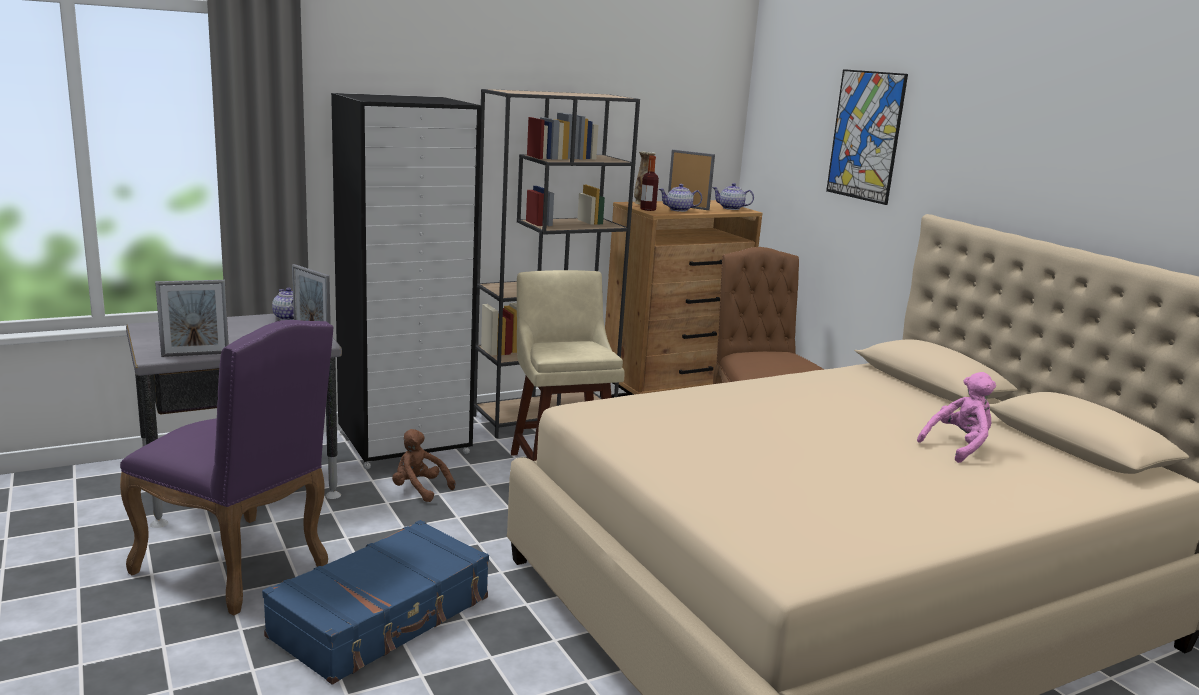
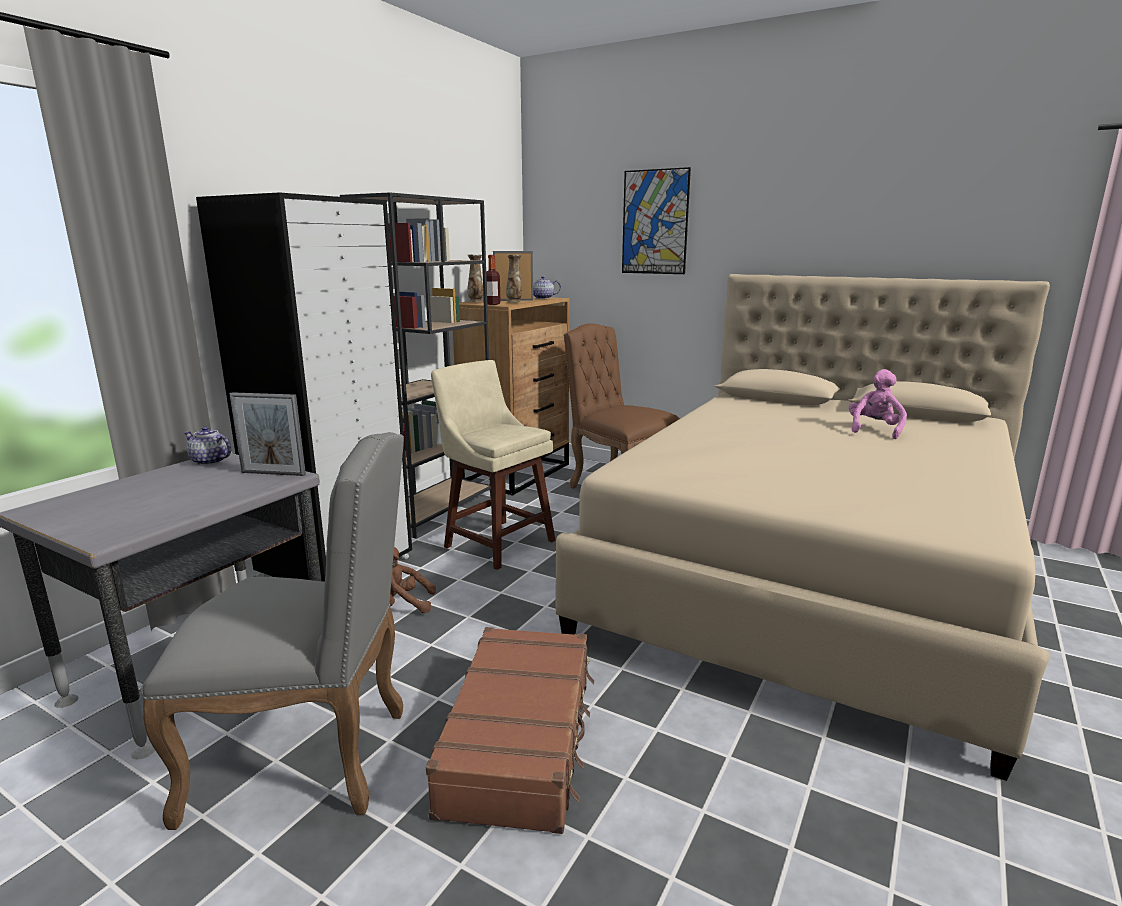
camera: 30 degrees left, 0 degrees up
purple chair [120,320,333,615] -> grey chair [141,432,404,830]
picture frame [155,280,229,357] -> none
blue suitcase [262,520,489,684] -> brown suitcase [426,627,594,834]
teapot [659,184,702,212] -> vase [506,254,522,303]

